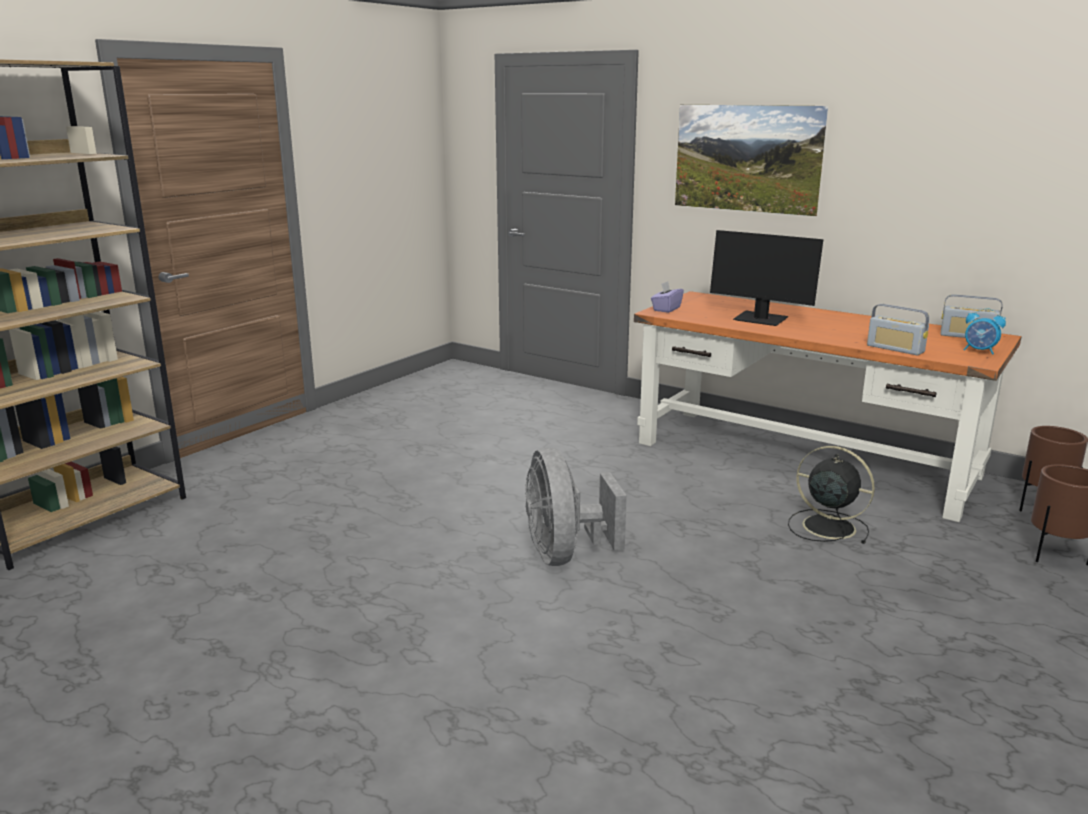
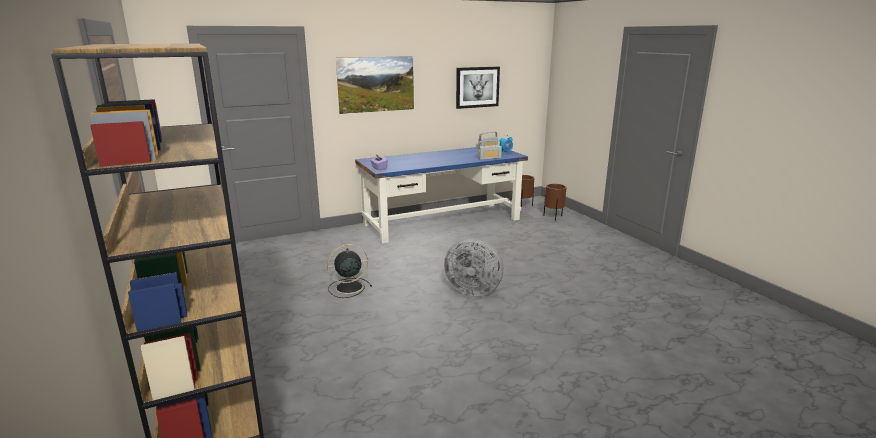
camera: 60 degrees left, 0 degrees up
orange desk [634,291,1022,522] -> blue desk [355,147,528,244]
monitor [710,230,824,326] -> none
black fan [788,446,875,544] -> black fan moved to [327,244,372,298]
none -> picture [456,67,500,109]

